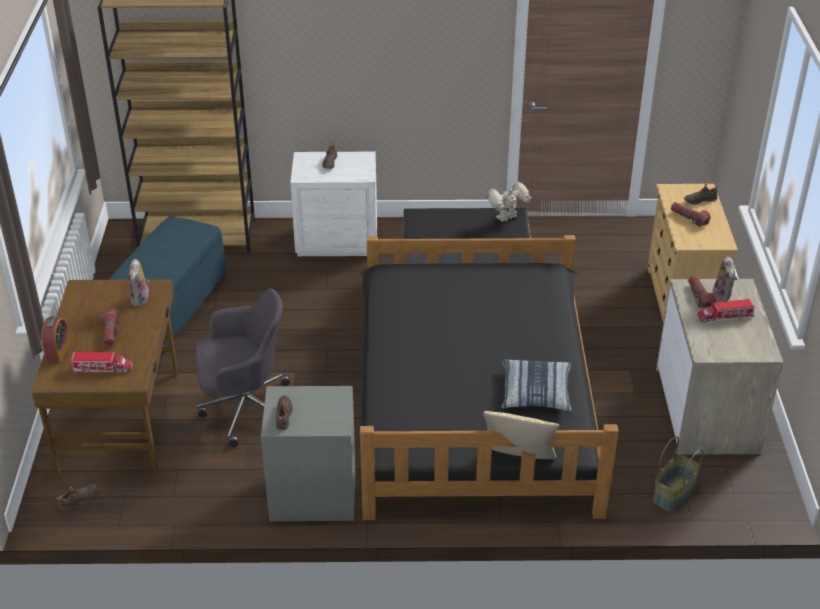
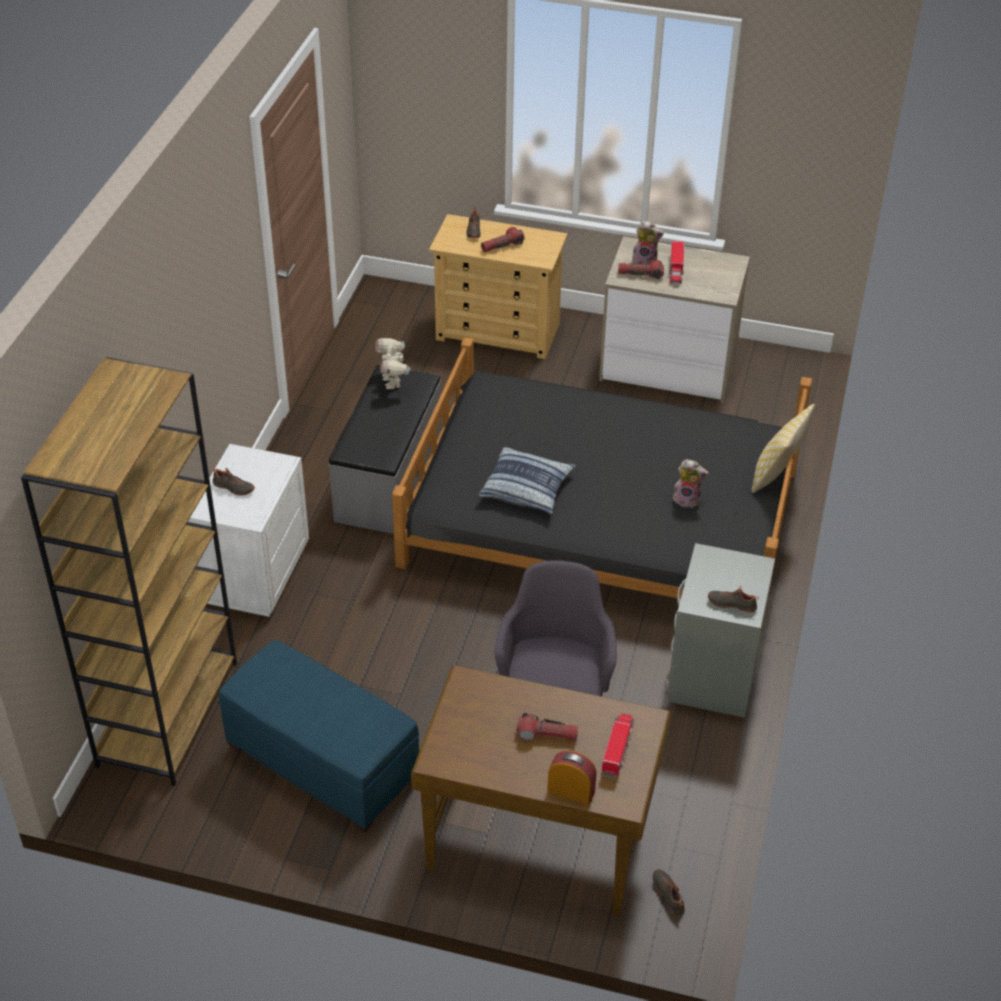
camera: 75 degrees left, 5 degrees up
plush toy [129,259,150,307] -> plush toy moved to [673,459,709,508]
pillow [501,359,573,412] -> pillow moved to [478,447,576,514]
basket [653,436,703,512] -> none

